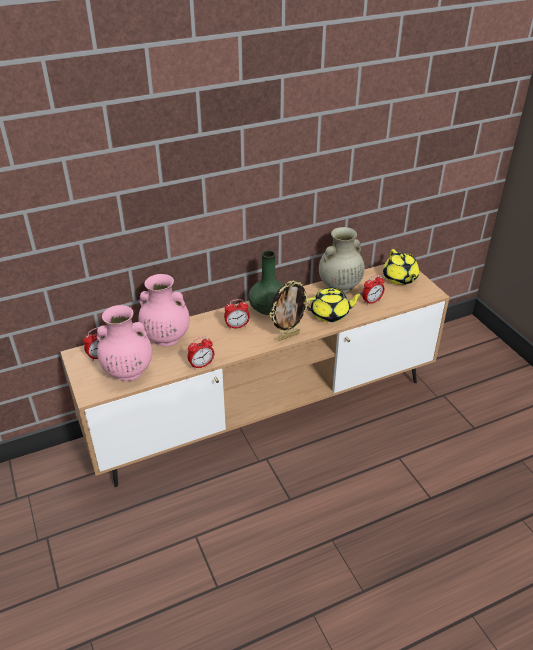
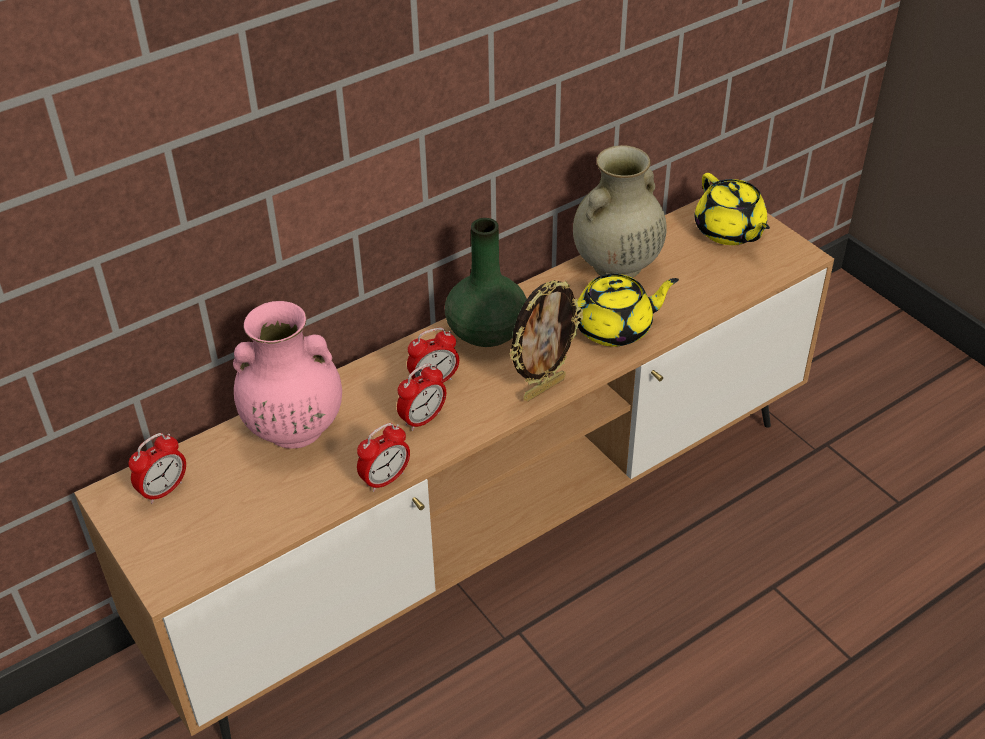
camera: 10 degrees left, 5 degrees up
pink vase [97,305,152,381] -> none
alarm clock [362,274,384,305] -> alarm clock moved to [397,363,446,431]

